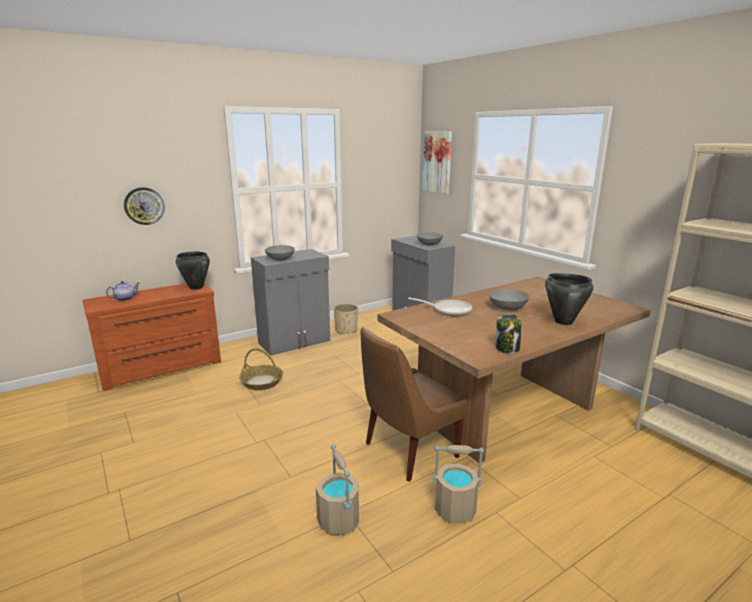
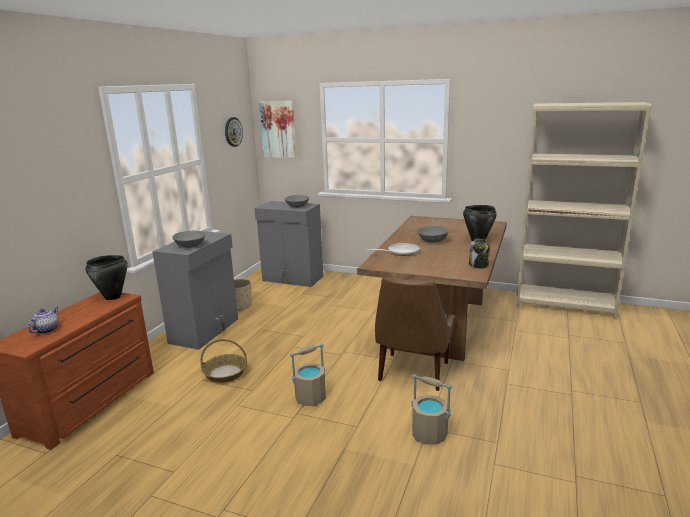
camera: 35 degrees left, 0 degrees up
wall clock [124,187,165,225] -> wall clock moved to [225,117,243,147]
beige bucket [433,445,484,524] -> beige bucket moved to [290,344,326,406]

